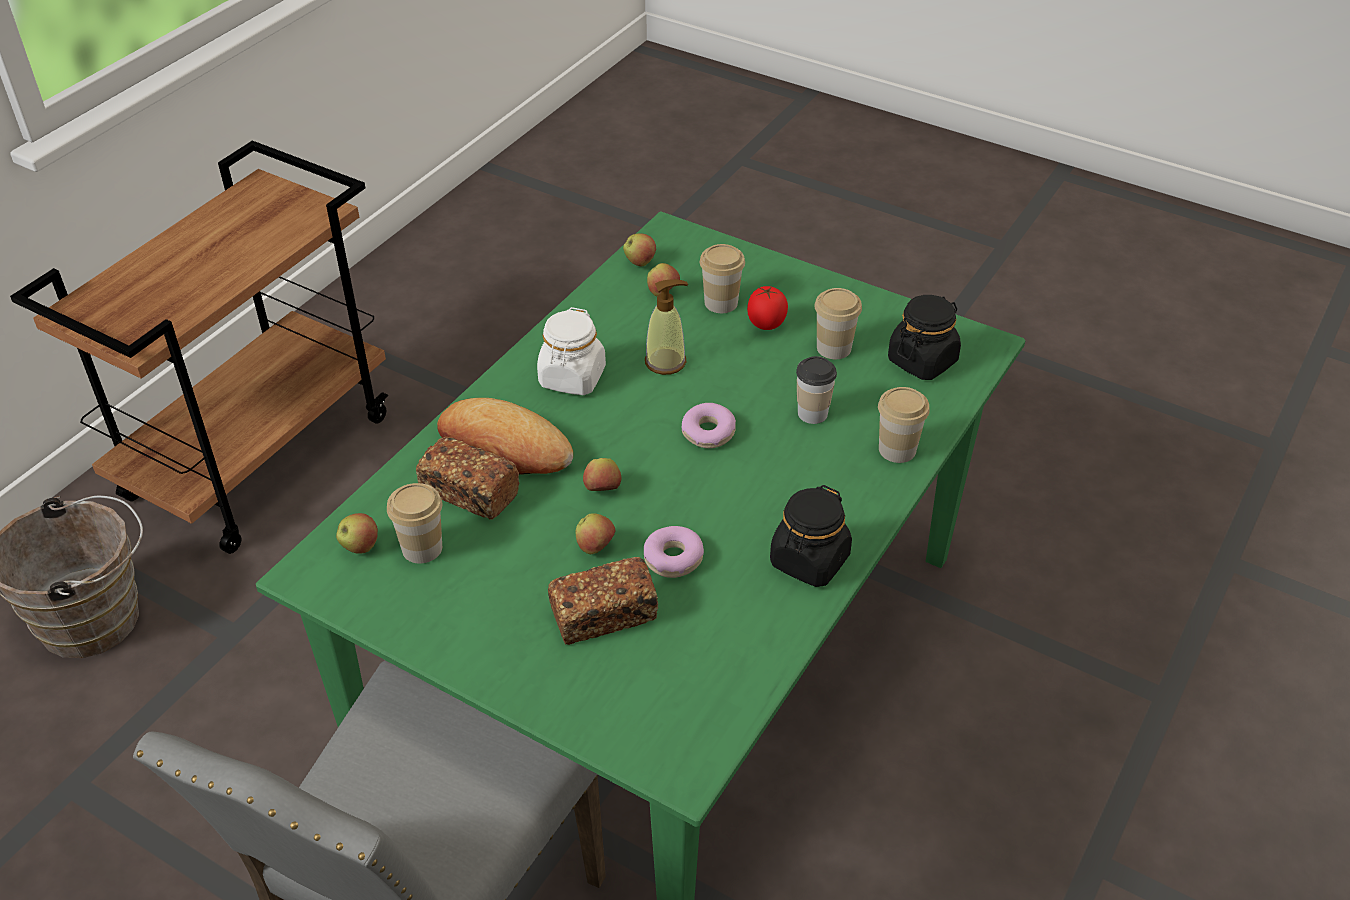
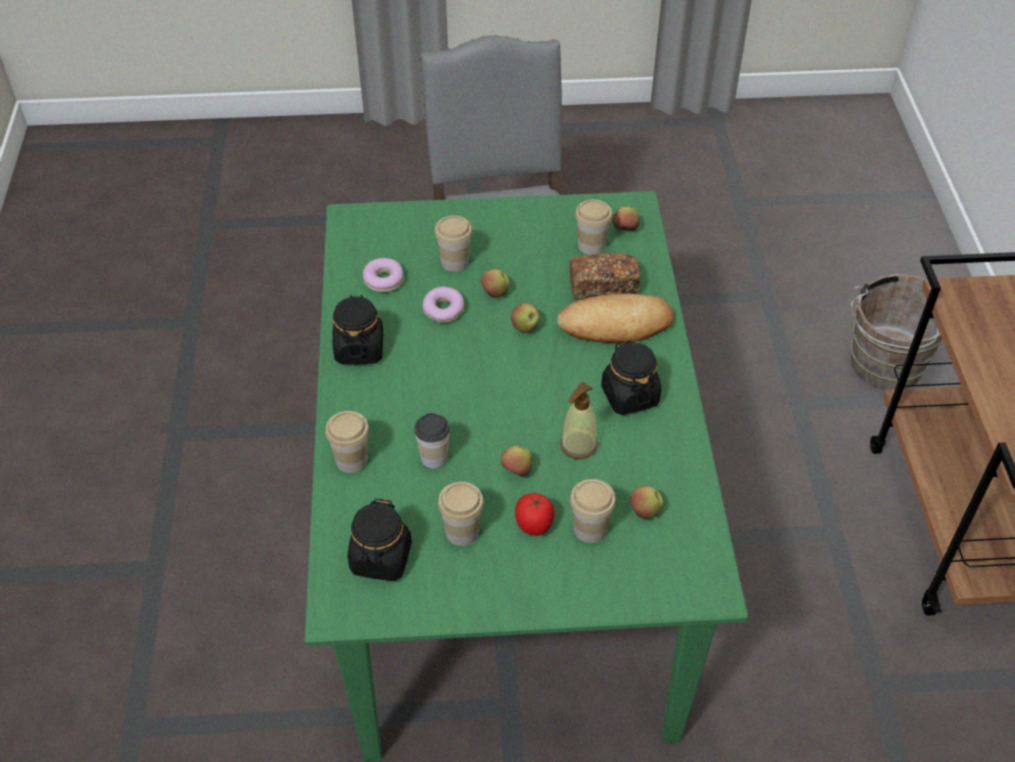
camera: 145 degrees right, 5 degrees up
white jar [537,307,606,395] -> black jar [601,340,661,415]
bread [548,557,658,645] -> cup [435,215,472,272]
apple [623,233,656,266] -> apple moved to [501,446,533,477]
donut [682,403,736,448] -> donut moved to [363,258,403,292]

